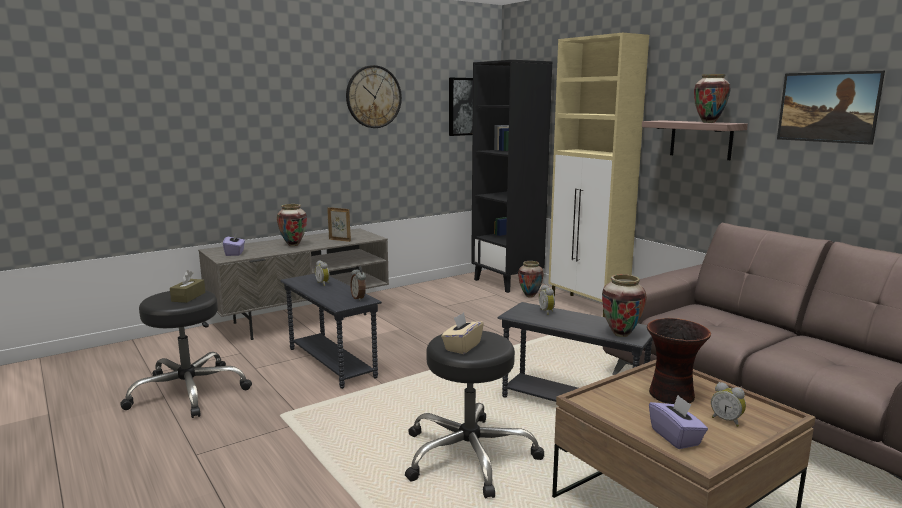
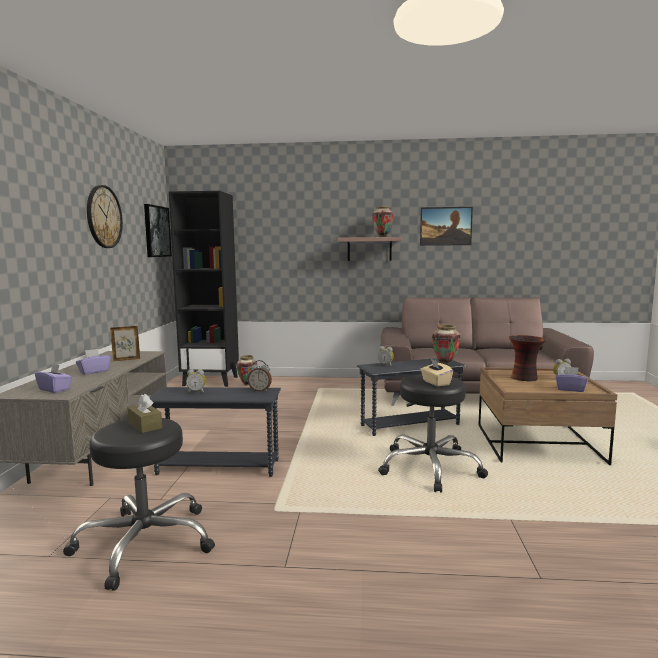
camera: 50 degrees left, 5 degrees down
vase [277,204,307,246] -> purple tissue box [76,349,111,374]
beige cabinet [548,33,649,317] -> none

